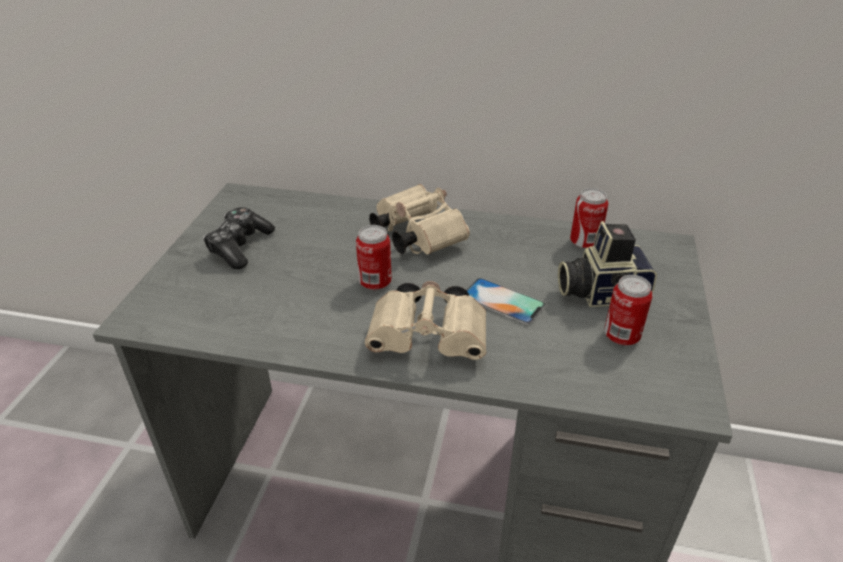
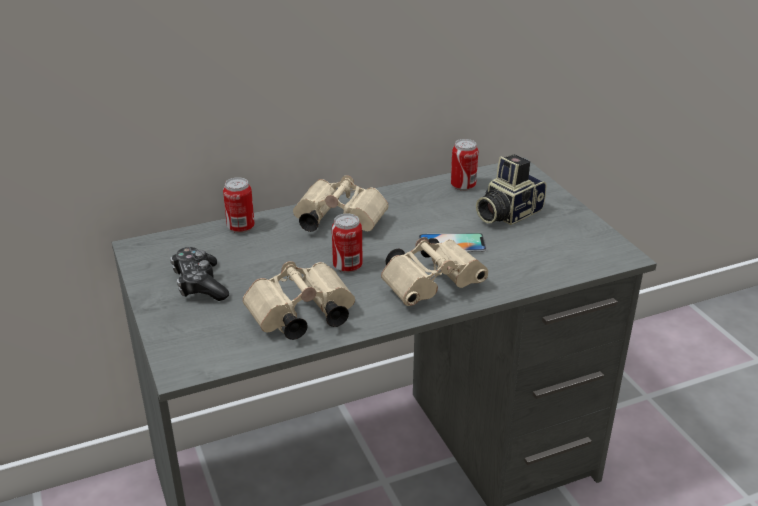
camera: 35 degrees left, 5 degrees down
can [604,275,652,345] -> can moved to [223,177,255,233]
none -> beige binoculars [243,261,355,340]

